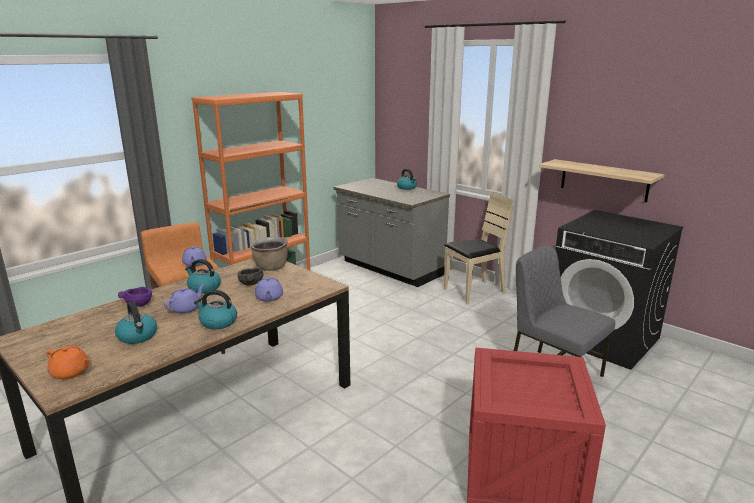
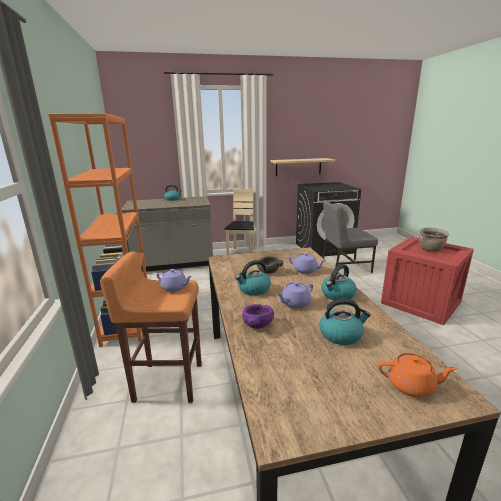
camera: 55 degrees left, 0 degrees up
orange teapot [46,346,89,380] -> orange teapot turned 45 degrees clockwise [378,353,458,397]
purple teapot [164,285,204,314] -> purple teapot turned 105 degrees counterclockwise [276,282,313,308]
brown cooking pot [250,237,288,271] -> brown cooking pot moved to [419,228,449,252]

